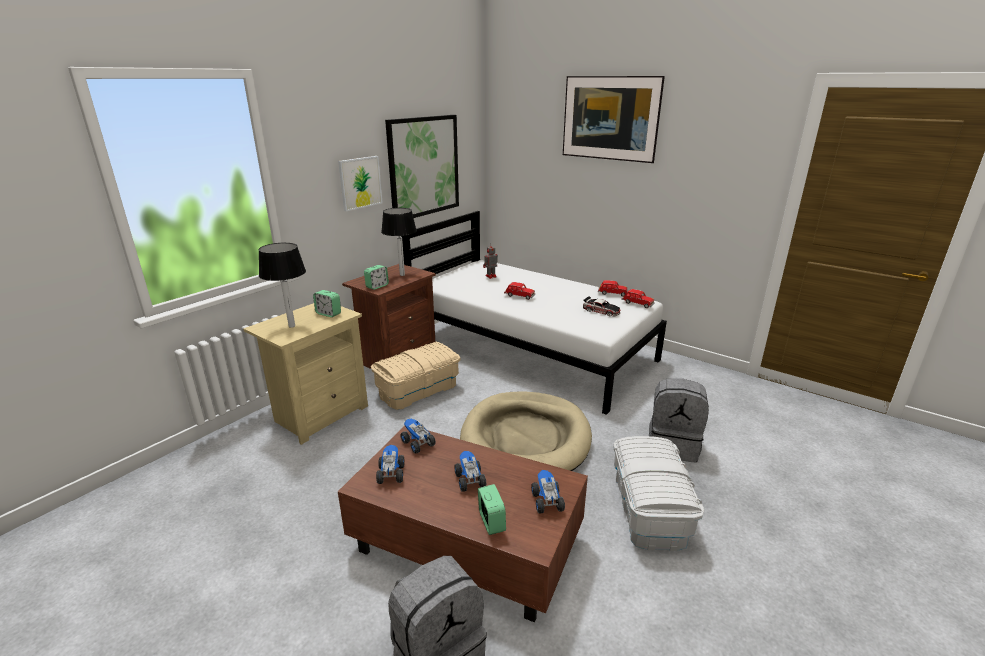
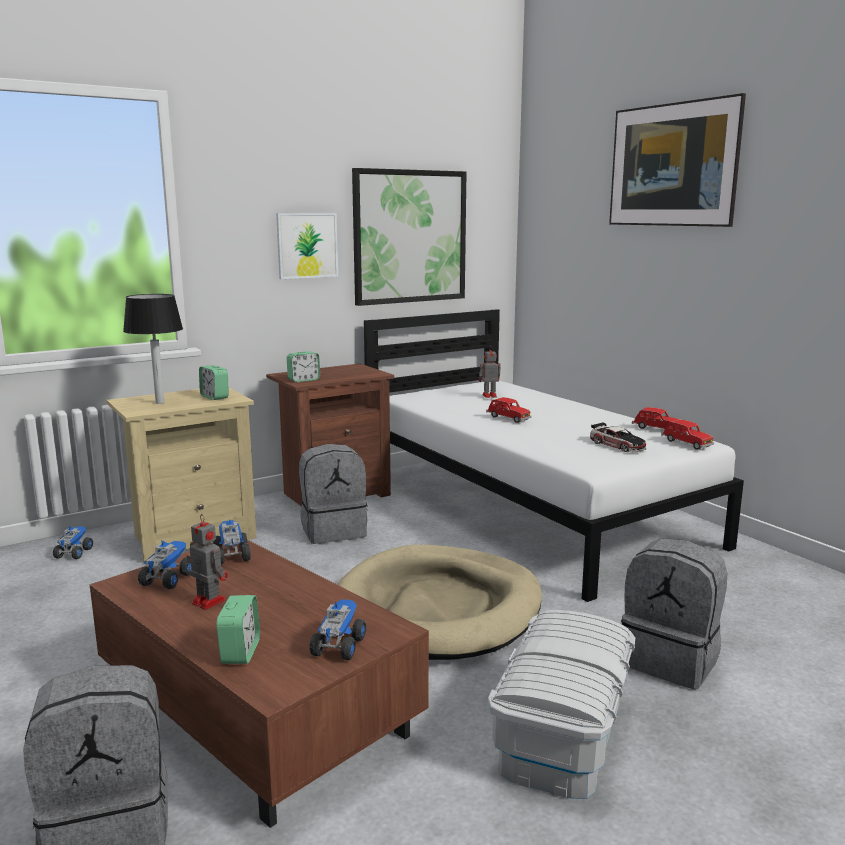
camera: 20 degrees right, 10 degrees down
beige storage box [371,342,460,410] -> grey backpack [299,444,368,544]
table lamp [381,208,417,276] -> none
toy truck [454,451,486,492] -> toy truck moved to [53,526,93,559]
none -> toy robot [186,514,228,610]

